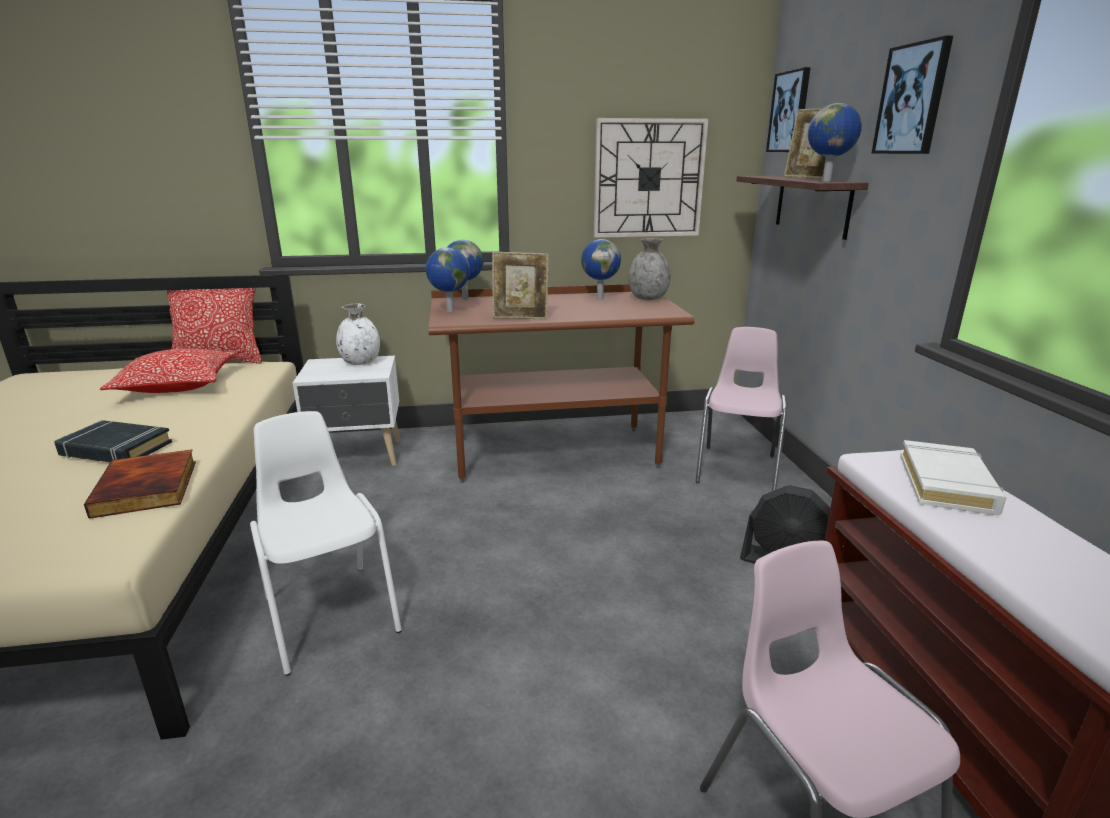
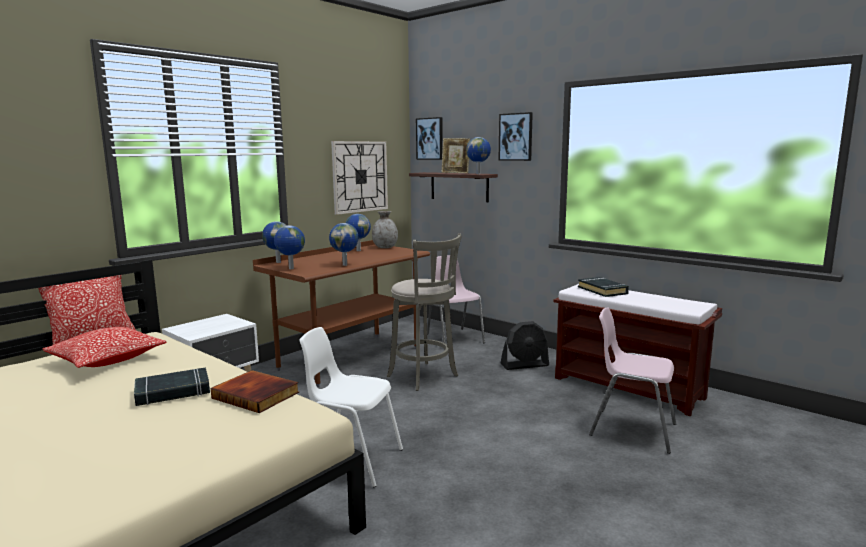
camera: 40 degrees left, 10 degrees down
white vase [336,304,380,365] -> none
picture frame [492,252,549,320] -> globe [329,223,359,266]
white book [900,440,1006,516] -> black book [578,277,629,297]
none -> grey stool [387,233,462,391]

